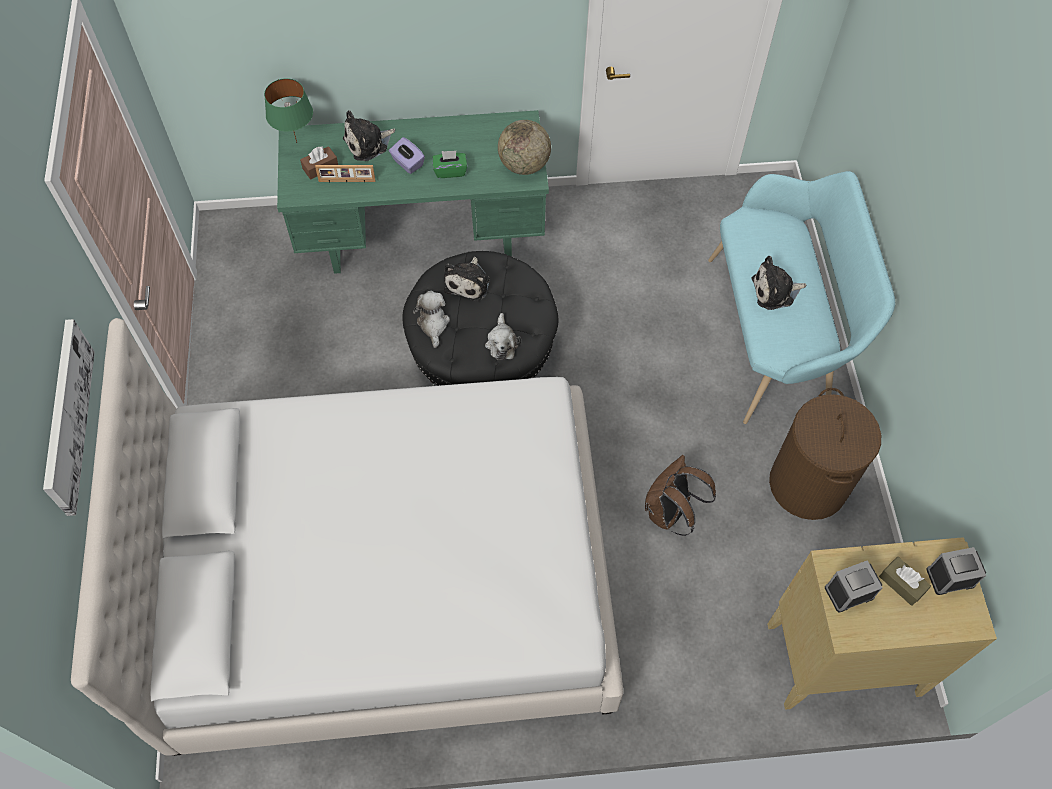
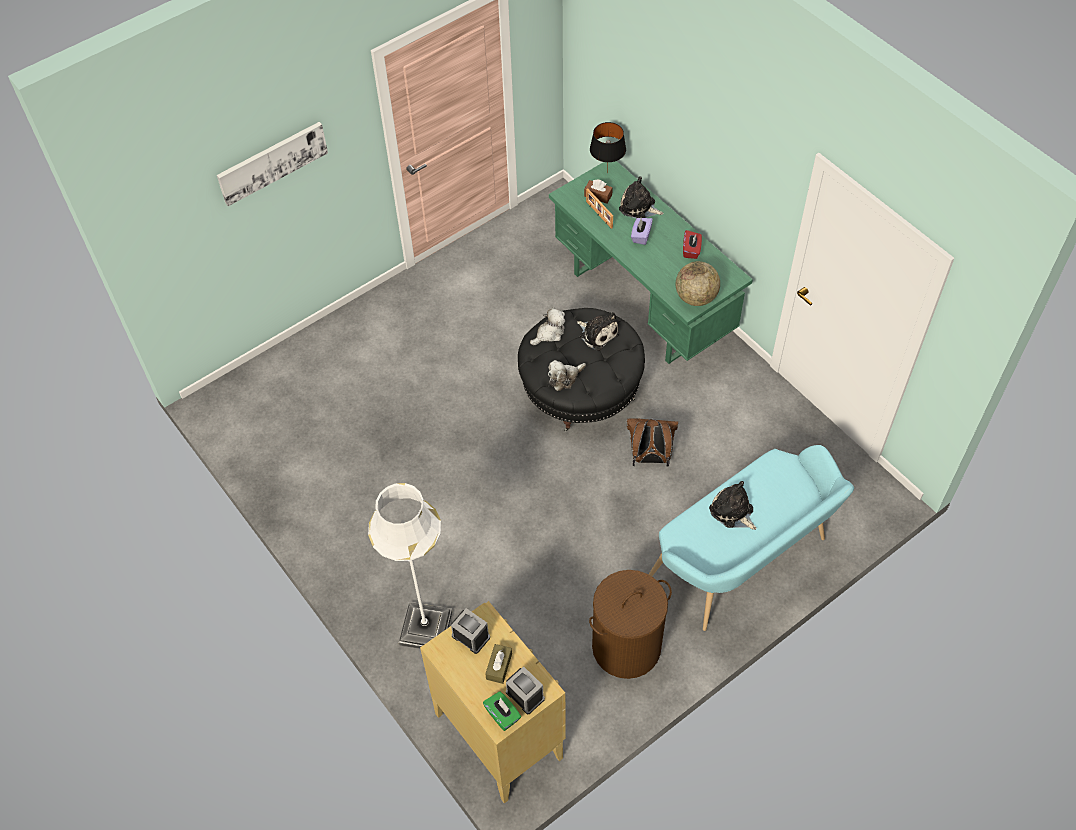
camera: 60 degrees right, 5 degrees down
white bed [71,318,624,756] -> none
green table lamp [264,78,313,143] -> black table lamp [590,122,626,170]
green tissue box [432,151,467,178] -> green tissue box moved to [483,691,521,731]
plush toy [444,257,490,302] -> plush toy turned 120 degrees counterclockwise [577,312,619,351]
brown backpack [645,455,716,536] -> brown backpack moved to [627,418,678,466]
none -> white floor lamp [368,483,452,649]
none -> red tissue box [683,230,702,259]

